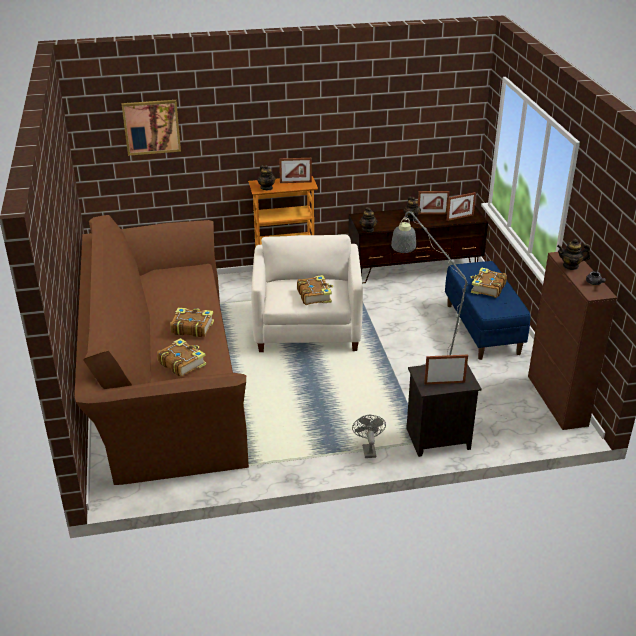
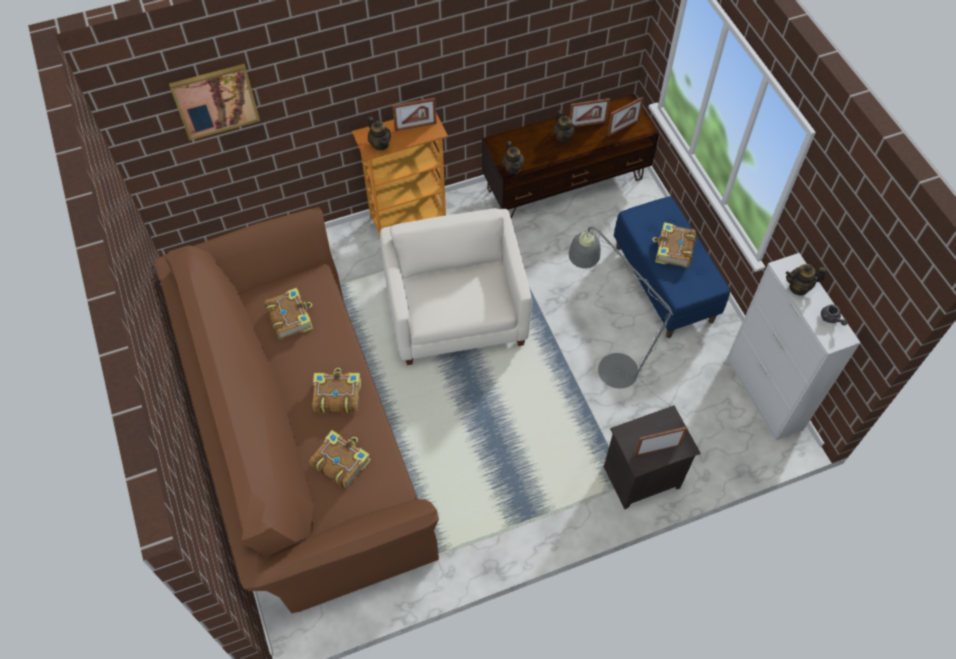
camera: 10 degrees left, 25 degrees up
book [297,275,334,305] -> book moved to [264,288,313,340]
grey fan [352,415,386,458] -> none
brown cabinet [528,252,617,430] -> white cabinet [727,253,861,440]

